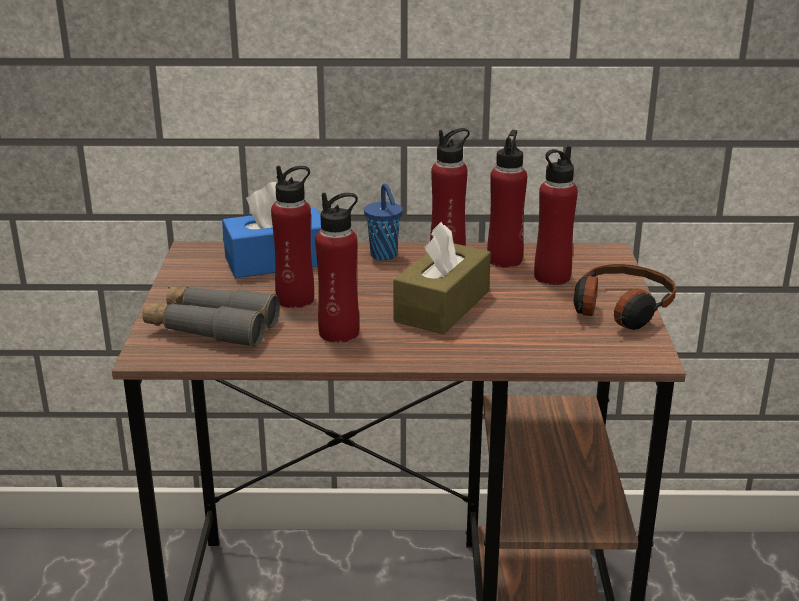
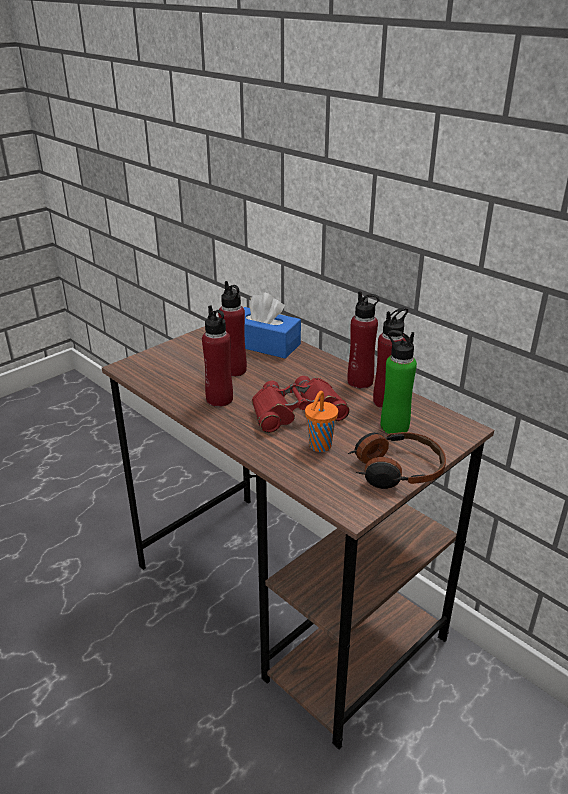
camera: 45 degrees right, 5 degrees up
grey binoculars [142,286,280,347] -> none
blue cup [364,183,403,260] -> none
brown tissue box [393,222,491,334] -> red binoculars [252,376,350,433]
red bottle [534,146,578,285] -> green bottle [381,330,417,434]
none -> orange cup [305,391,338,452]

